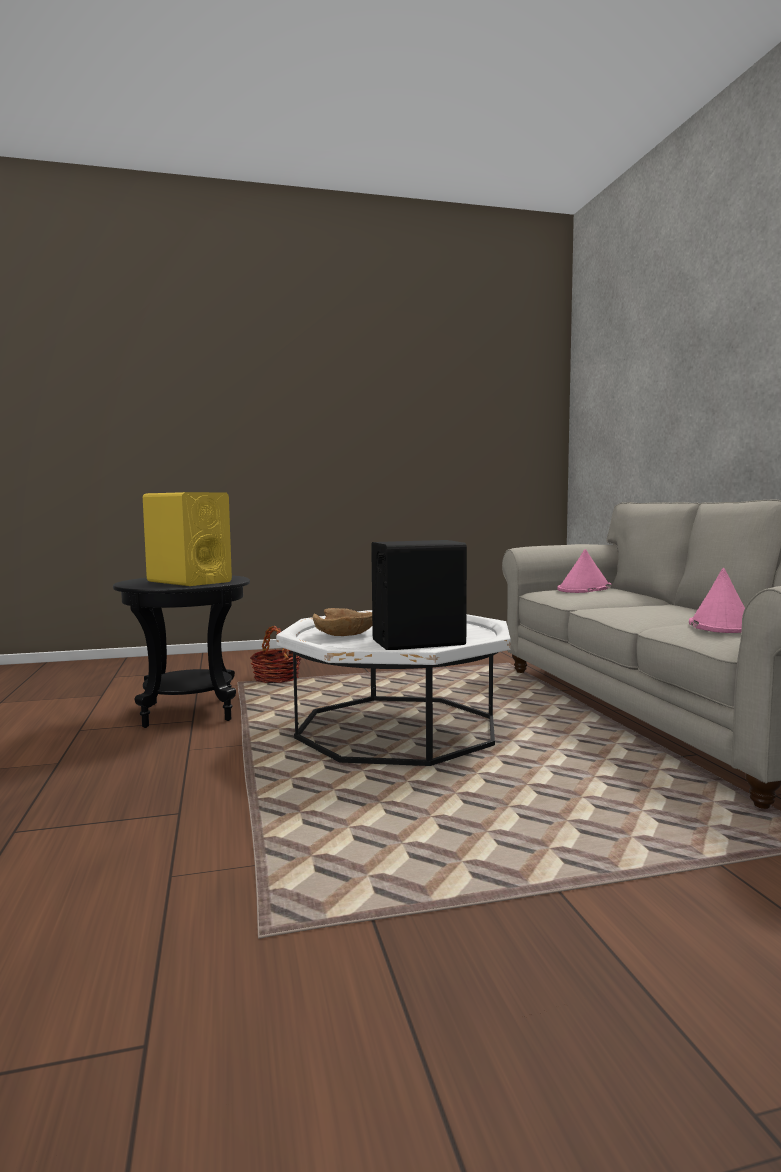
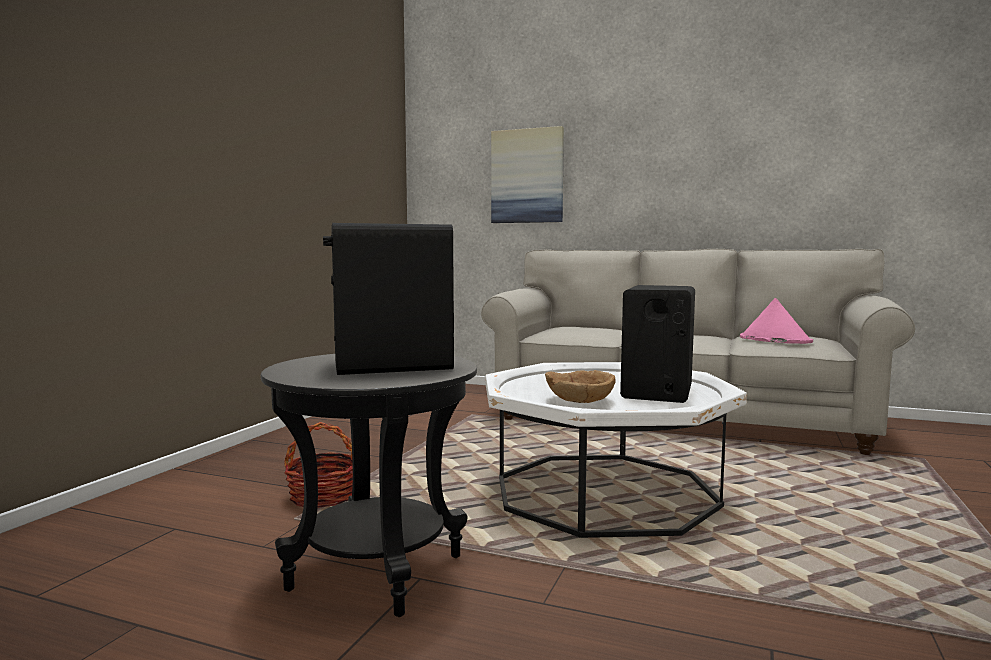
camera: 55 degrees left, 0 degrees up
yellow speaker [143,492,232,586] -> black speaker [323,223,454,375]
pink hat [557,549,611,593] -> none
none -> picture [491,126,564,223]

